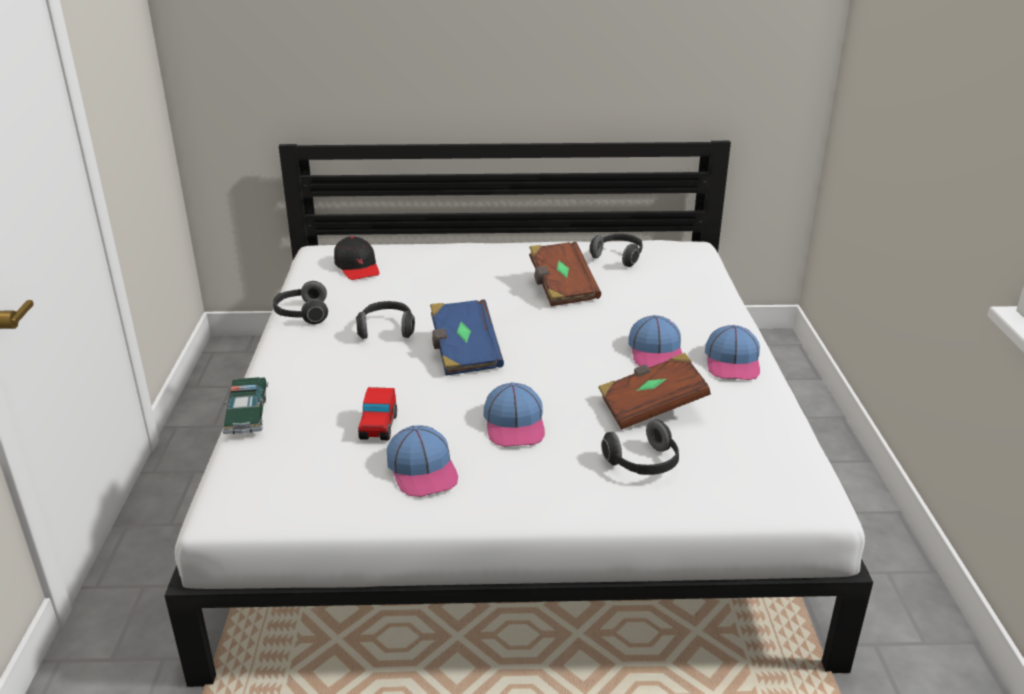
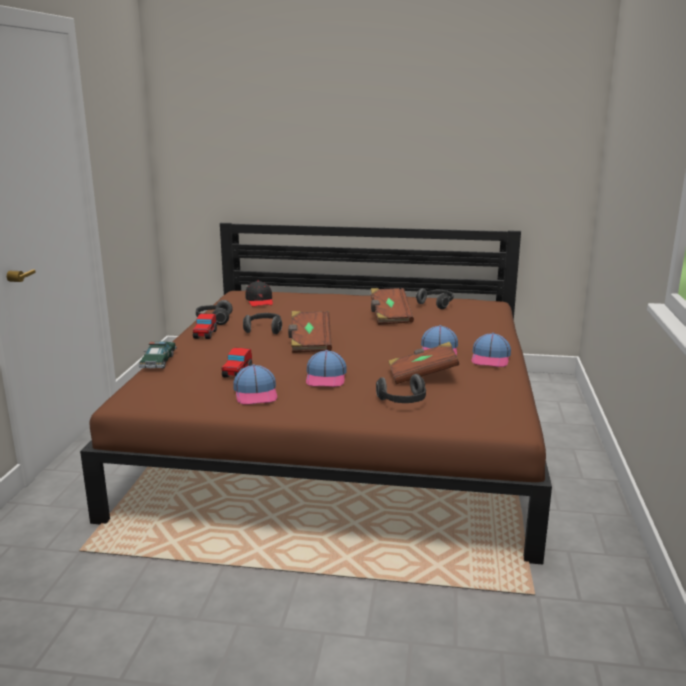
camera: 10 degrees right, 10 degrees down
white bed [164,141,873,687] -> brown bed [80,223,552,565]
blue book [430,300,504,376] -> brown book [288,311,332,353]
none -> toy car [193,314,217,339]

